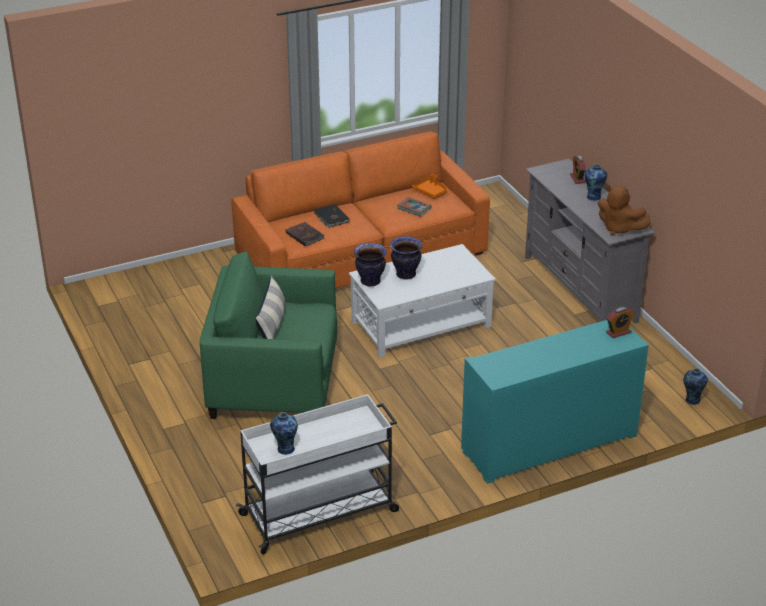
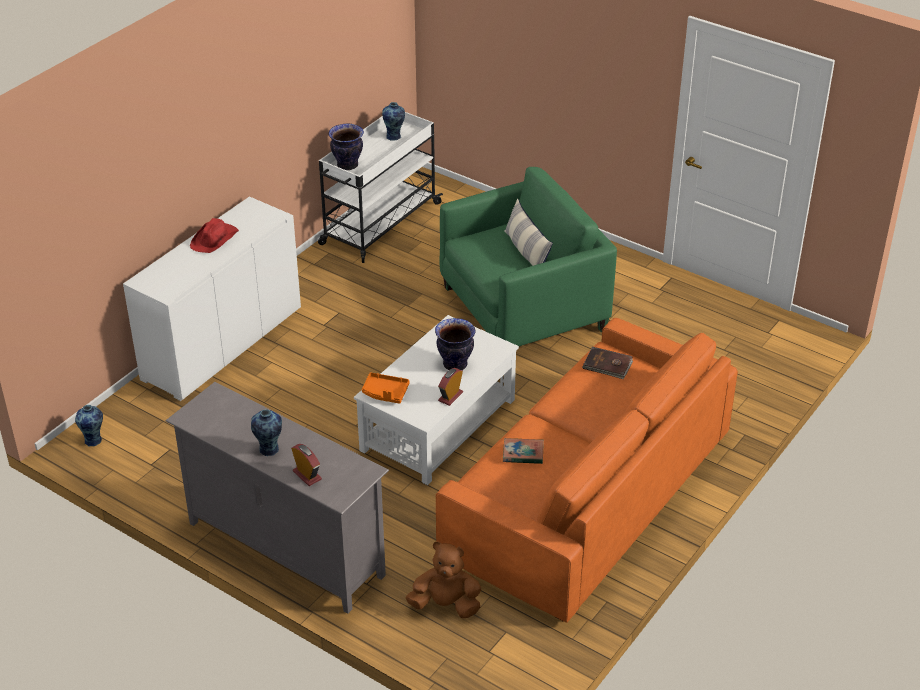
camera: 150 degrees right, 5 degrees up
black book [314,204,350,228] -> none
vase [354,243,387,286] -> vase moved to [329,124,364,170]
orange tray [412,174,447,199] -> orange tray moved to [362,372,410,404]
turquoise cabinet [461,320,649,484] -> white cabinet [123,196,301,401]
brown plush toy [598,185,651,236] -> brown plush toy moved to [406,541,481,618]
alarm clock [606,307,635,338] -> alarm clock moved to [438,368,463,406]
none -> red hat [190,218,239,253]

